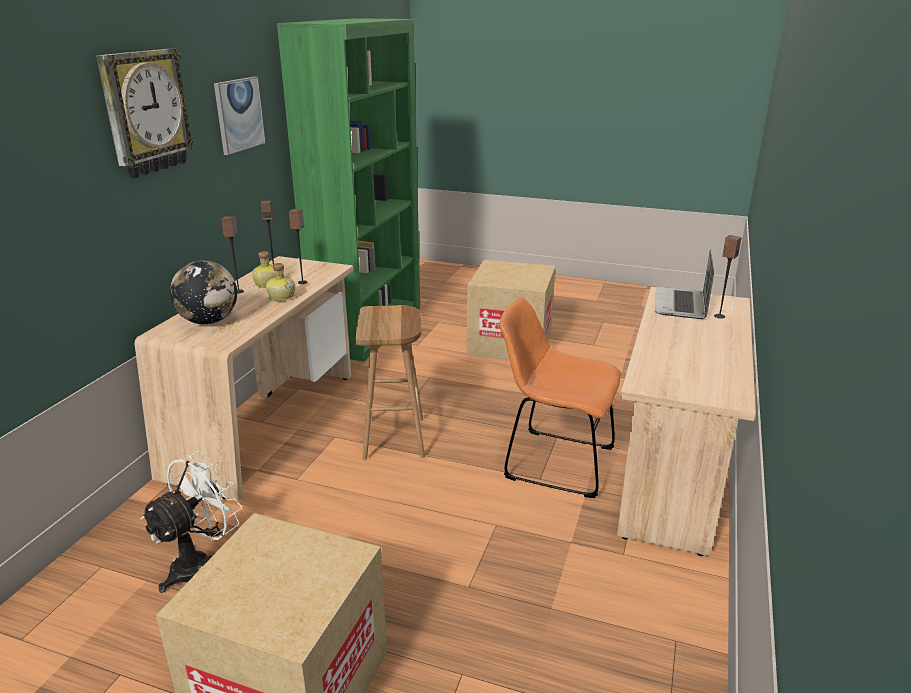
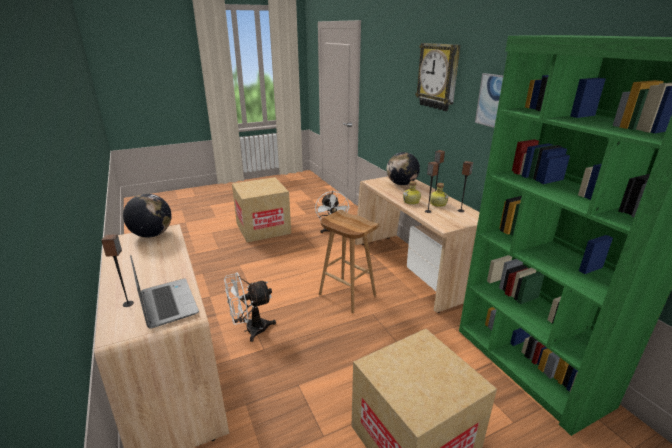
camera: 135 degrees right, 0 degrees up
orange chair [499,297,621,498] -> white fan [224,272,276,342]
none -> globe [123,194,172,238]

